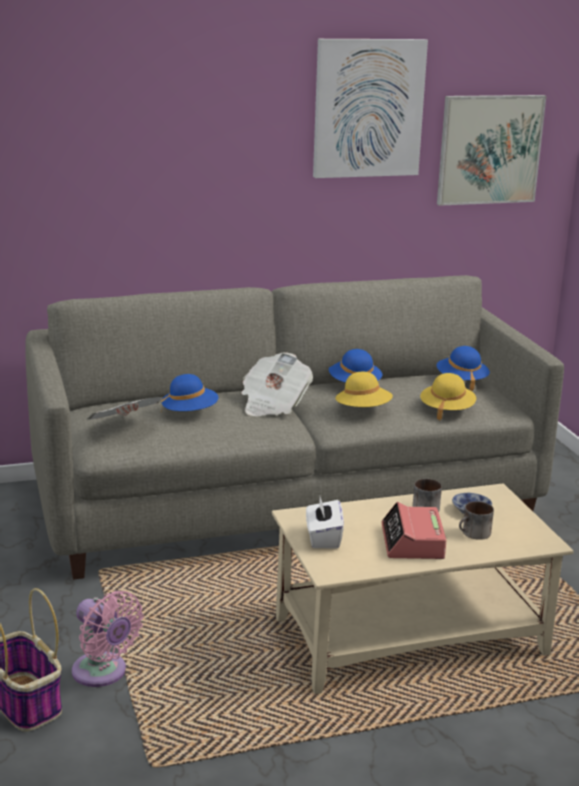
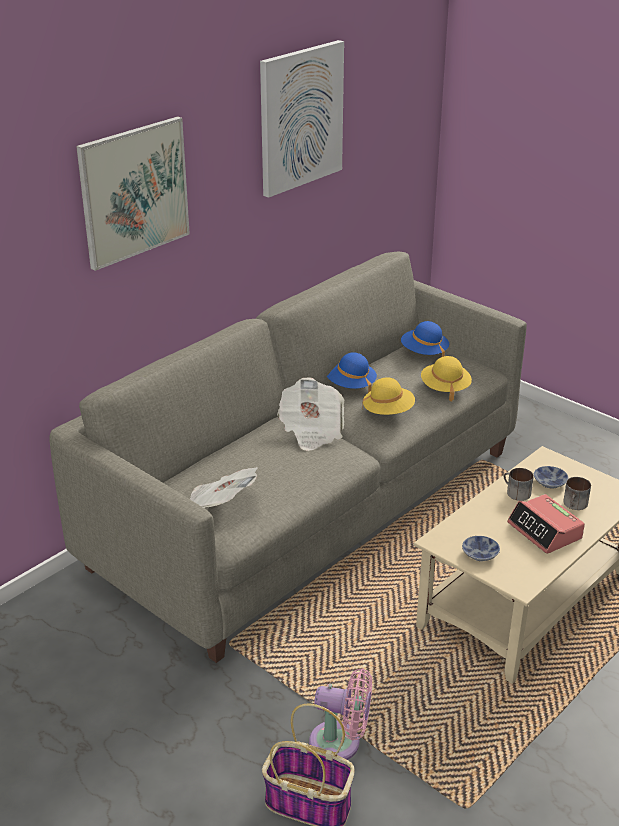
camera: 30 degrees left, 10 degrees up
blue hat [161,374,218,411] -> none
white tissue box [306,497,344,548] -> bowl [462,536,500,561]
picture [437,95,546,206] -> picture moved to [76,116,190,271]

